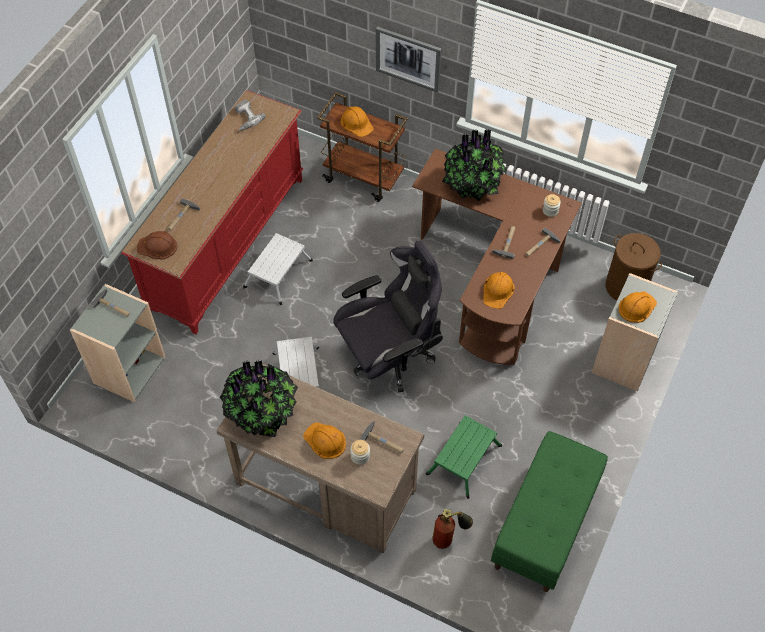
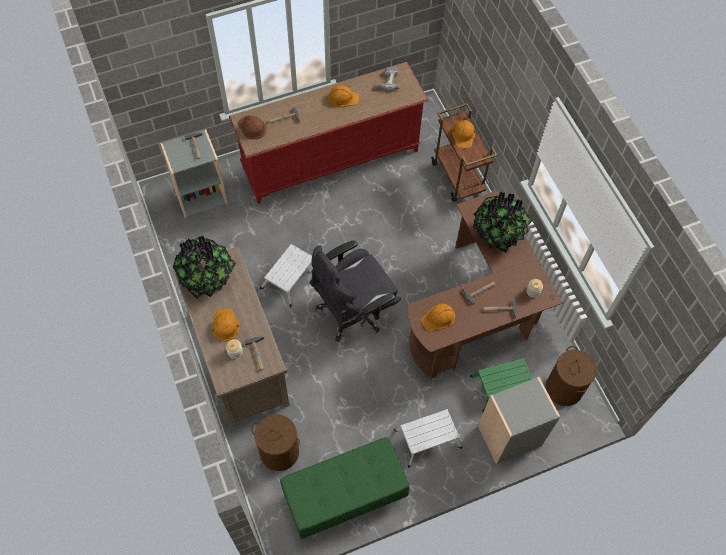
camera: 40 degrees right, 5 degrees up
white step ladder [243,233,313,305] -> white step ladder moved to [393,409,463,468]
black office chair [333,241,443,393] -> black office chair turned 135 degrees clockwise [310,241,401,342]
picture [376,26,441,93] -> none
green step ladder [425,415,502,499] -> green step ladder moved to [470,358,532,412]
fire extinguisher [432,509,473,549] -> brown laundry basket [251,415,300,471]
orange hard hat [619,291,657,323] -> orange hard hat moved to [328,85,359,107]

